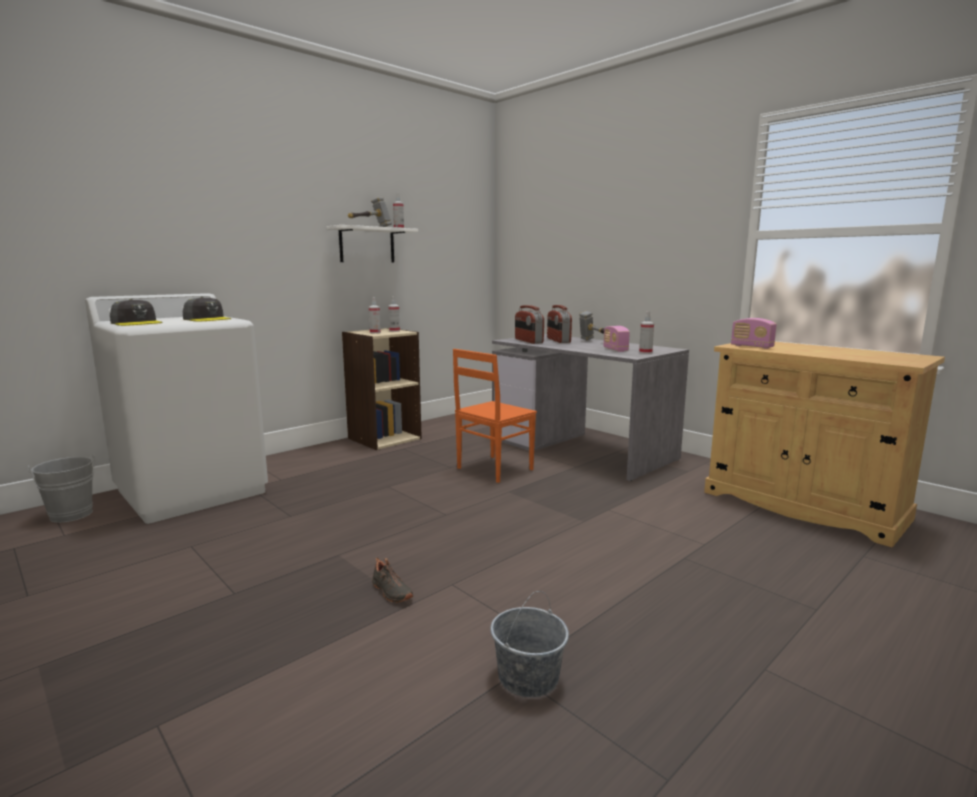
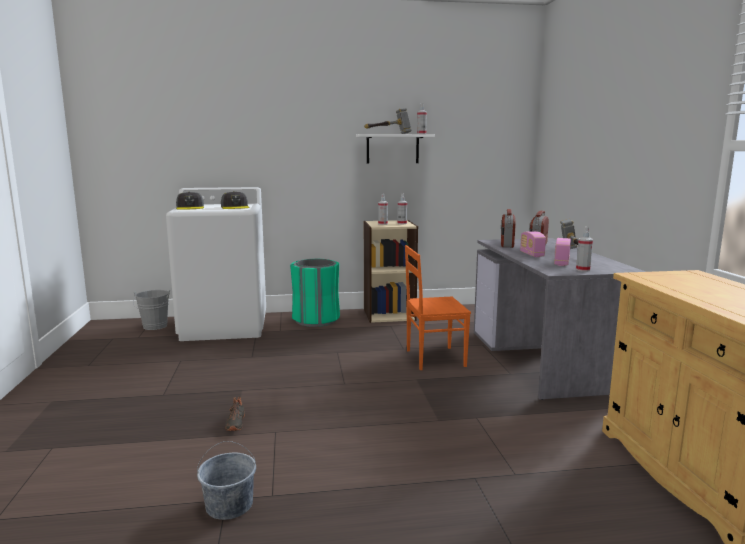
camera: 35 degrees right, 0 degrees up
radio [731,318,777,349] -> radio moved to [520,231,546,257]
none -> green trash can [290,259,340,327]

